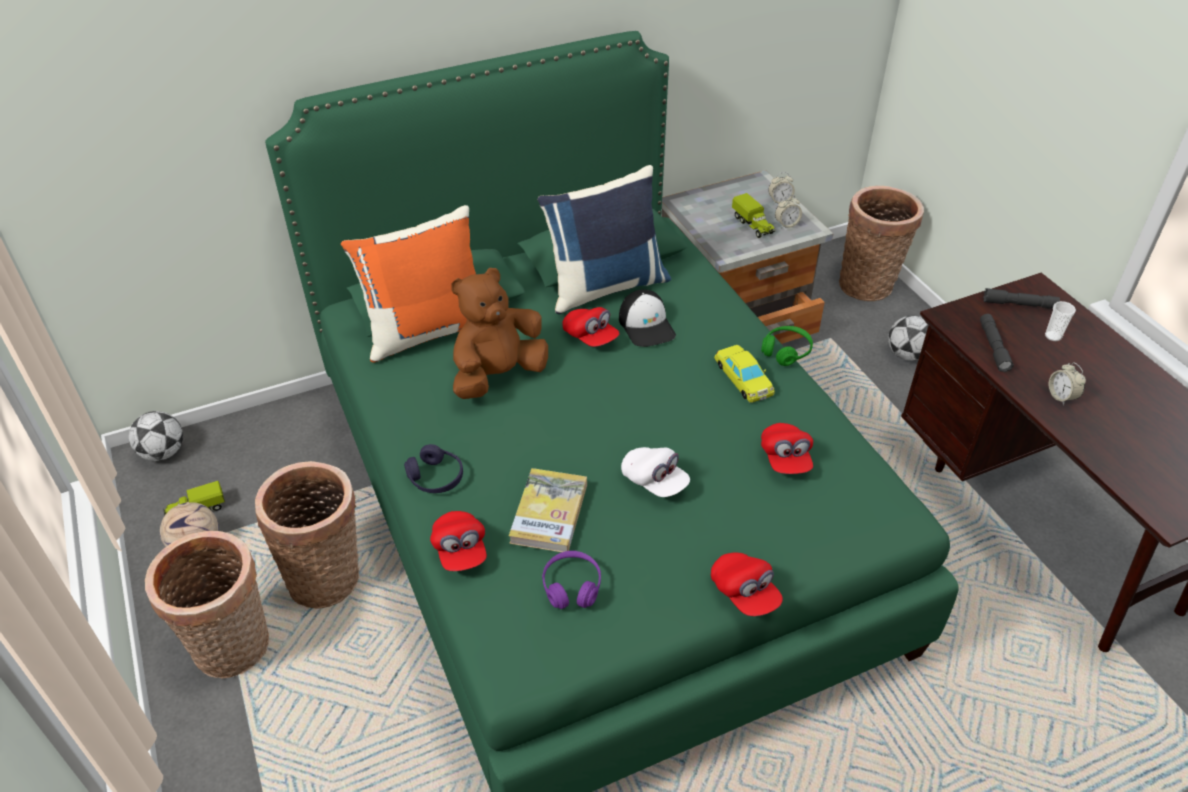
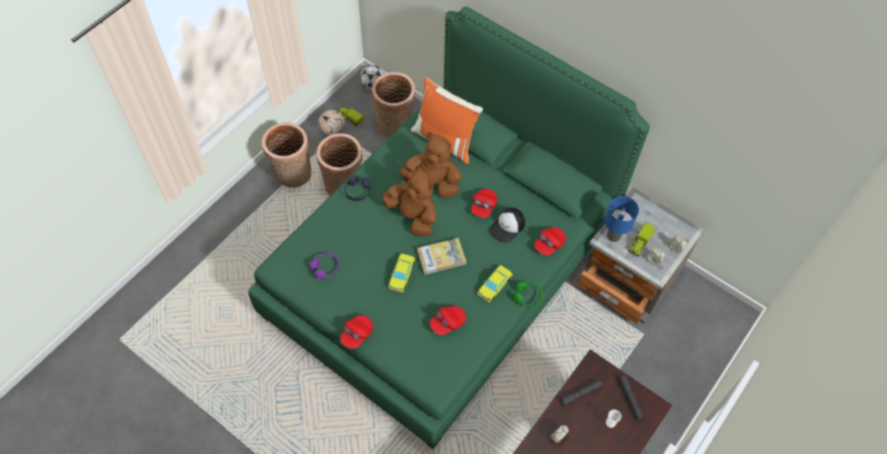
camera: 60 degrees right, 15 degrees up
red cap [430,511,487,571] -> red cap moved to [534,227,566,256]
book [509,468,587,552] -> book moved to [417,238,466,275]
blue pillow [537,165,671,314] -> none
white cap [621,447,690,497] -> yellow toy car [388,254,415,293]
basket [839,186,924,301] -> basket moved to [372,72,415,137]
football [888,315,928,361] -> none
none -> brown plush toy [383,166,437,236]
none -> blue table lamp [605,196,639,242]

